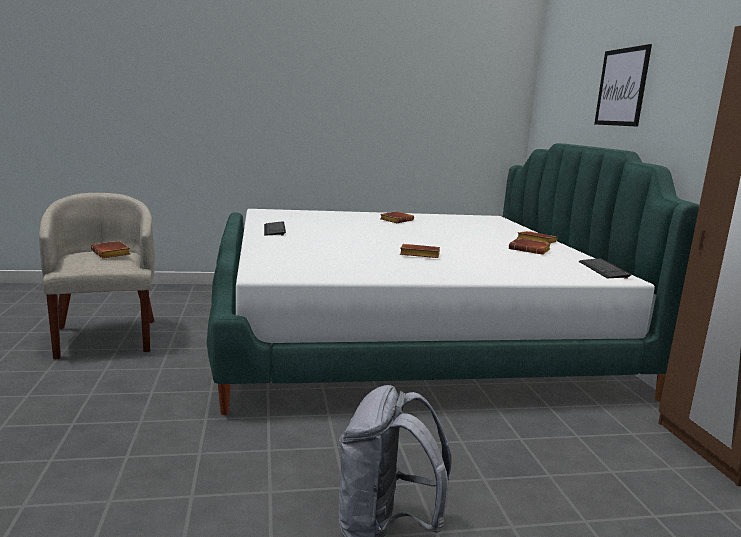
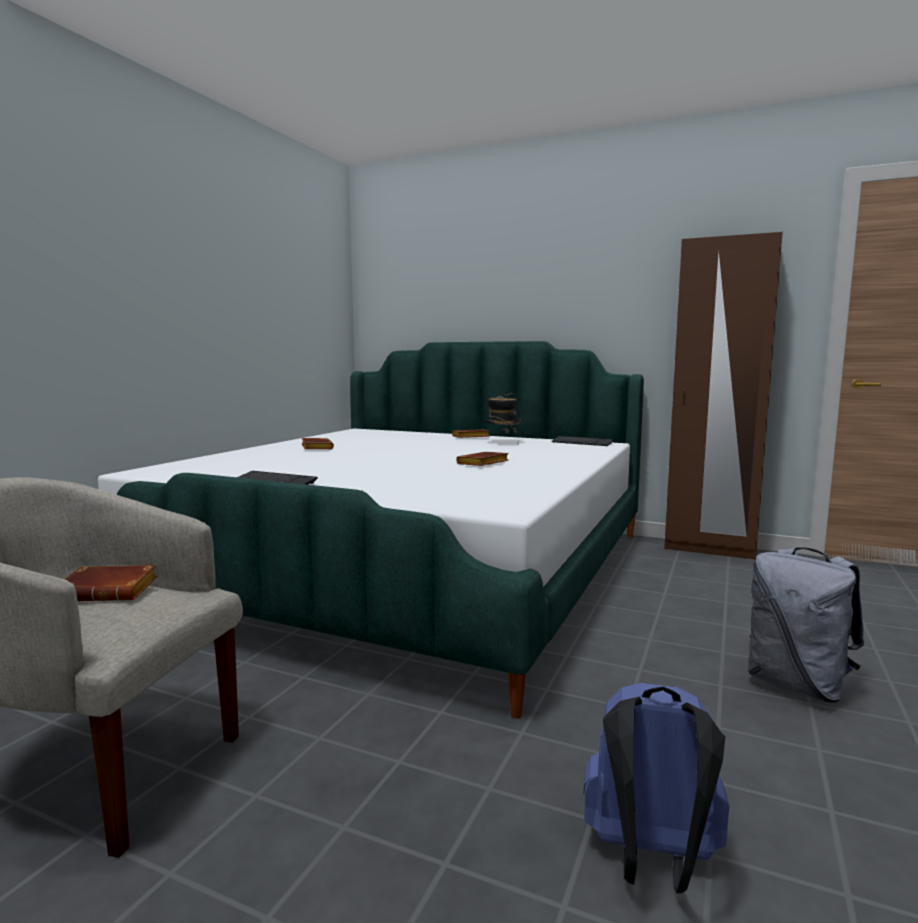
camera: 55 degrees left, 5 degrees down
brown book [509,238,551,255] -> hat [483,393,521,434]
picture [594,44,652,127] -> none
none -> blue backpack [583,683,729,893]

